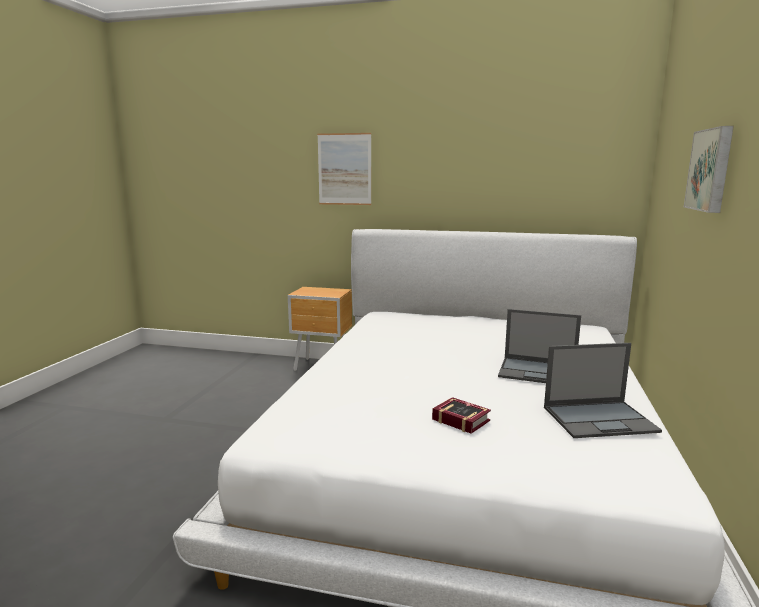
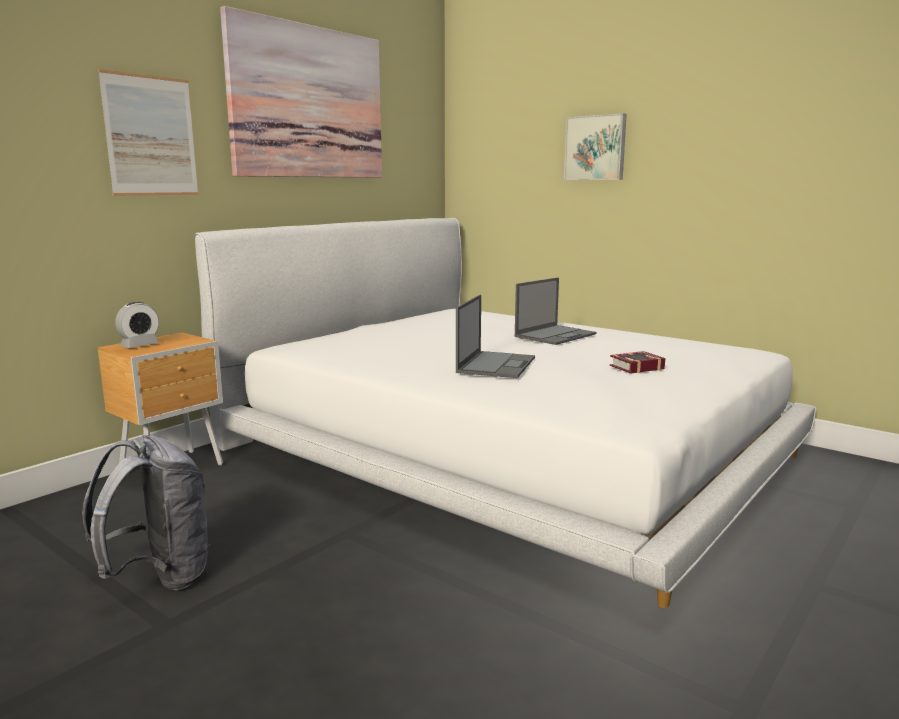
camera: 65 degrees left, 0 degrees up
laptop [544,343,662,438] -> laptop moved to [456,295,535,378]
none -> grey backpack [82,435,210,590]
none -> alarm clock [115,302,159,348]
none -> picture [220,6,382,178]

